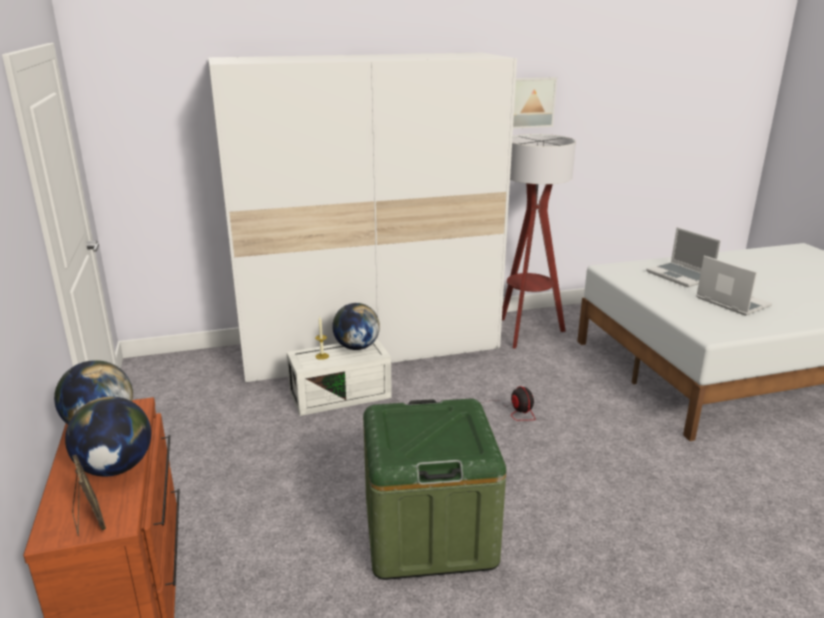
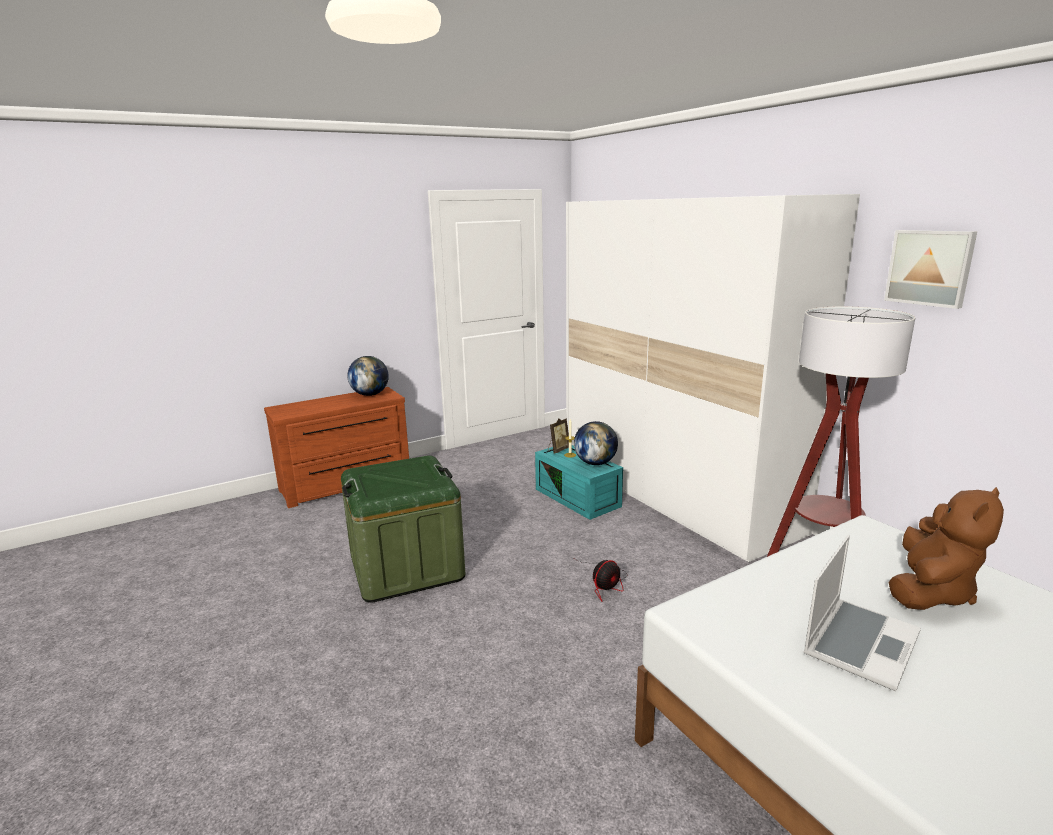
camera: 75 degrees right, 5 degrees down
globe [65,396,151,477] -> none
picture frame [72,455,106,536] -> picture frame moved to [548,418,569,454]
white storage box [287,338,392,416] -> turquoise storage box [535,445,623,520]
laptop [646,227,721,287] -> brown plush toy [889,487,1004,610]

